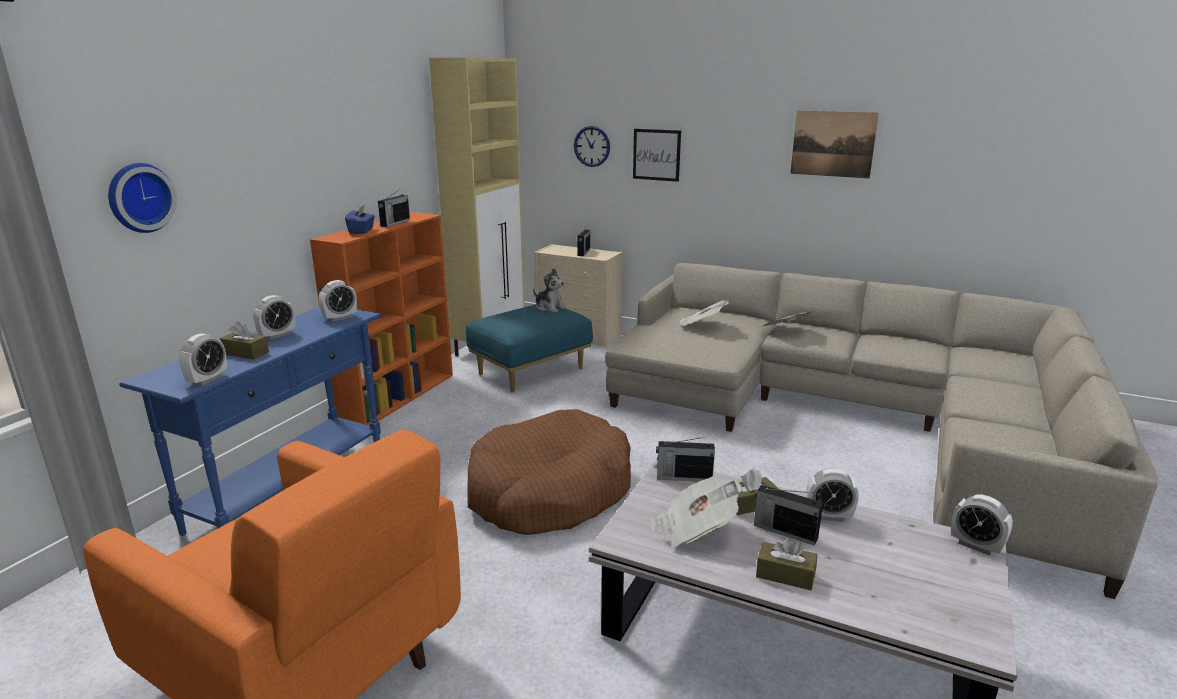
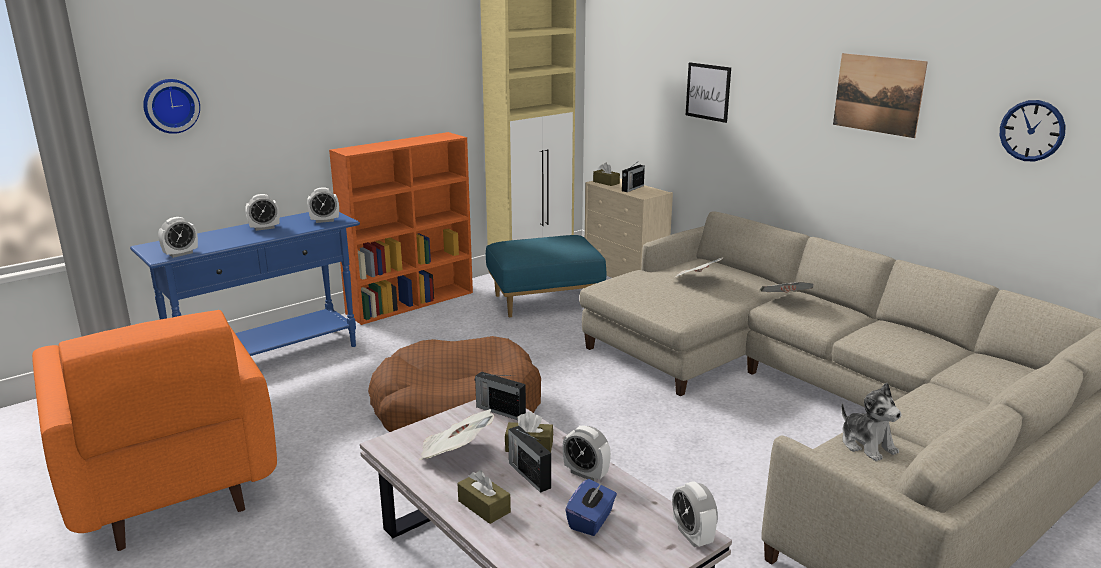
camera: 25 degrees right, 0 degrees up
brown tissue box [220,322,269,360] -> brown tissue box moved to [593,162,620,186]
blue tissue box [345,205,375,234] -> blue tissue box moved to [565,479,617,536]
radio [378,190,410,227] -> none
plush toy [533,268,567,313] -> plush toy moved to [841,383,901,461]
wall clock [574,126,610,167] -> wall clock moved to [1000,100,1066,161]

